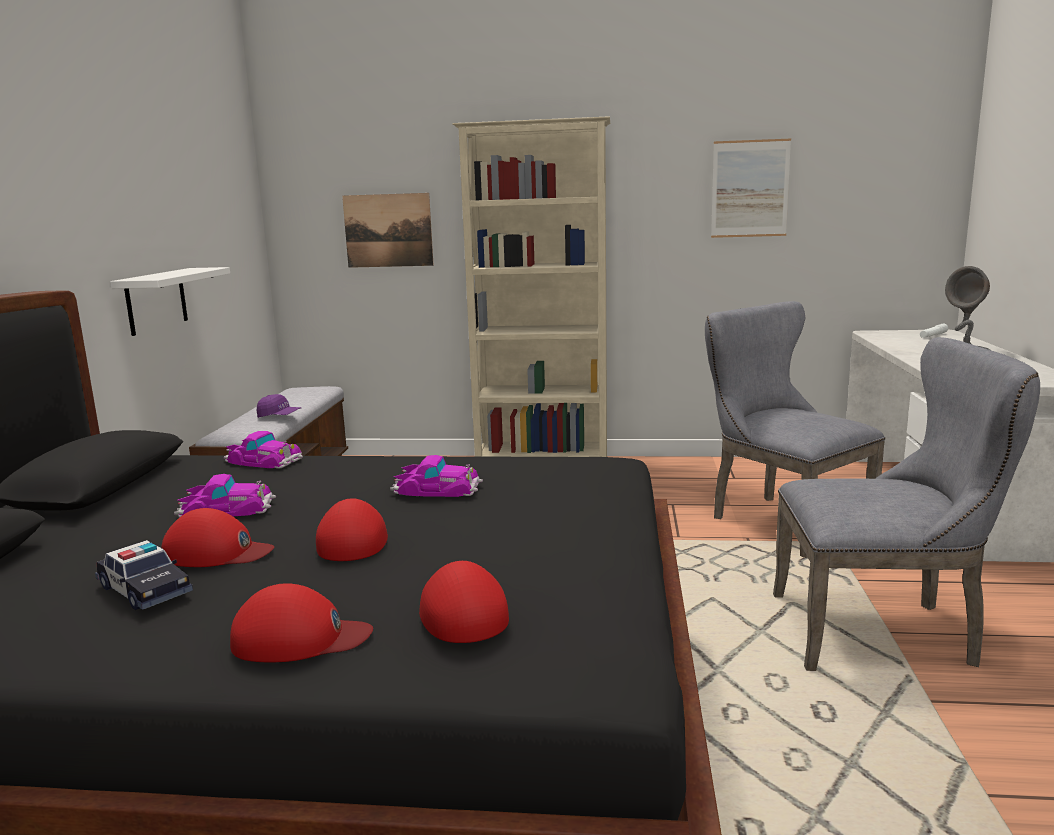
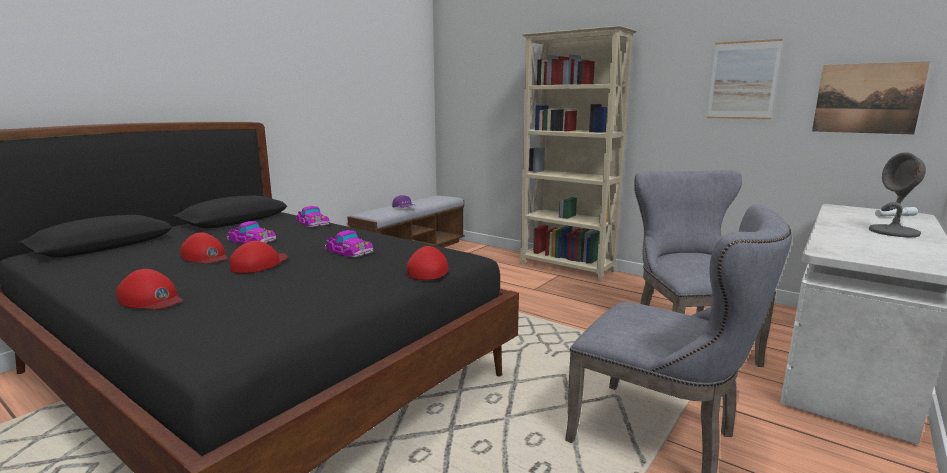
camera: 30 degrees right, 0 degrees up
toy car [95,540,193,610] -> none
white shelf [110,267,230,336] -> none
picture [342,193,434,268] -> picture moved to [812,62,930,135]
red cap [419,561,509,643] -> red cap moved to [407,246,449,280]

